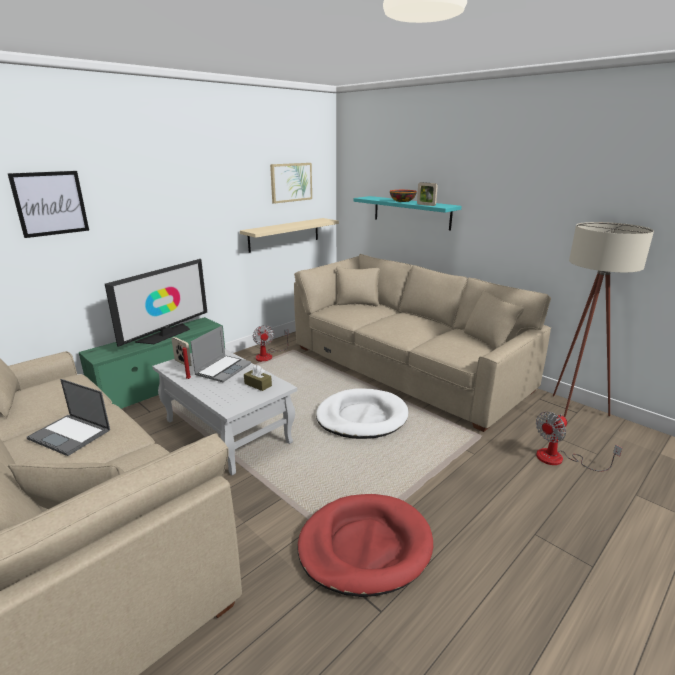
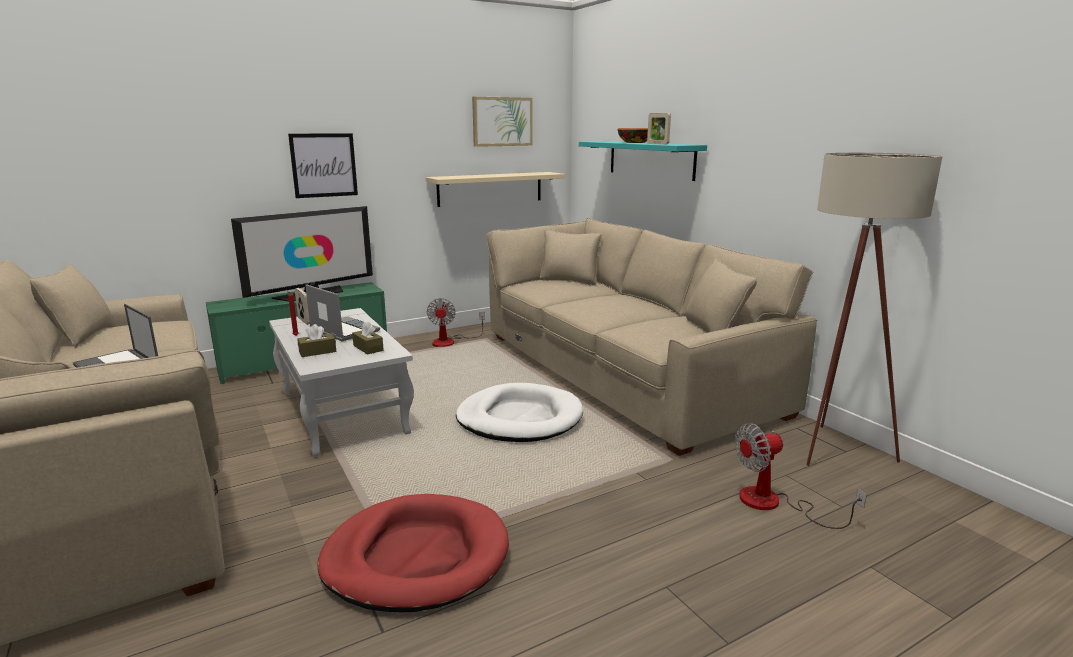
camera: 15 degrees right, 5 degrees down
picture [7,171,89,238] -> picture moved to [288,133,358,198]
laptop [191,326,251,382] -> laptop turned 90 degrees counterclockwise [305,284,380,341]
none -> brown tissue box [298,324,337,357]

